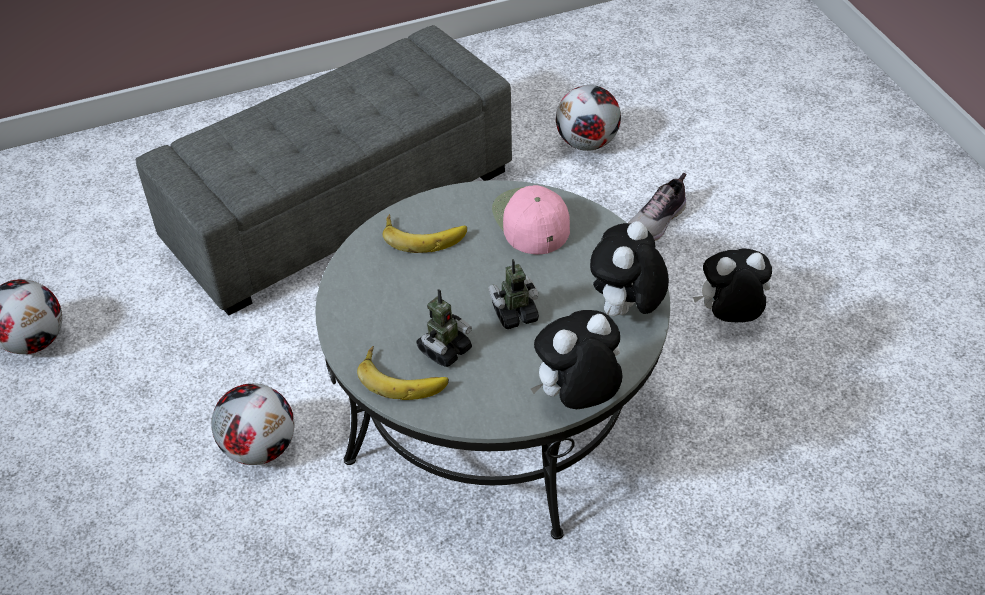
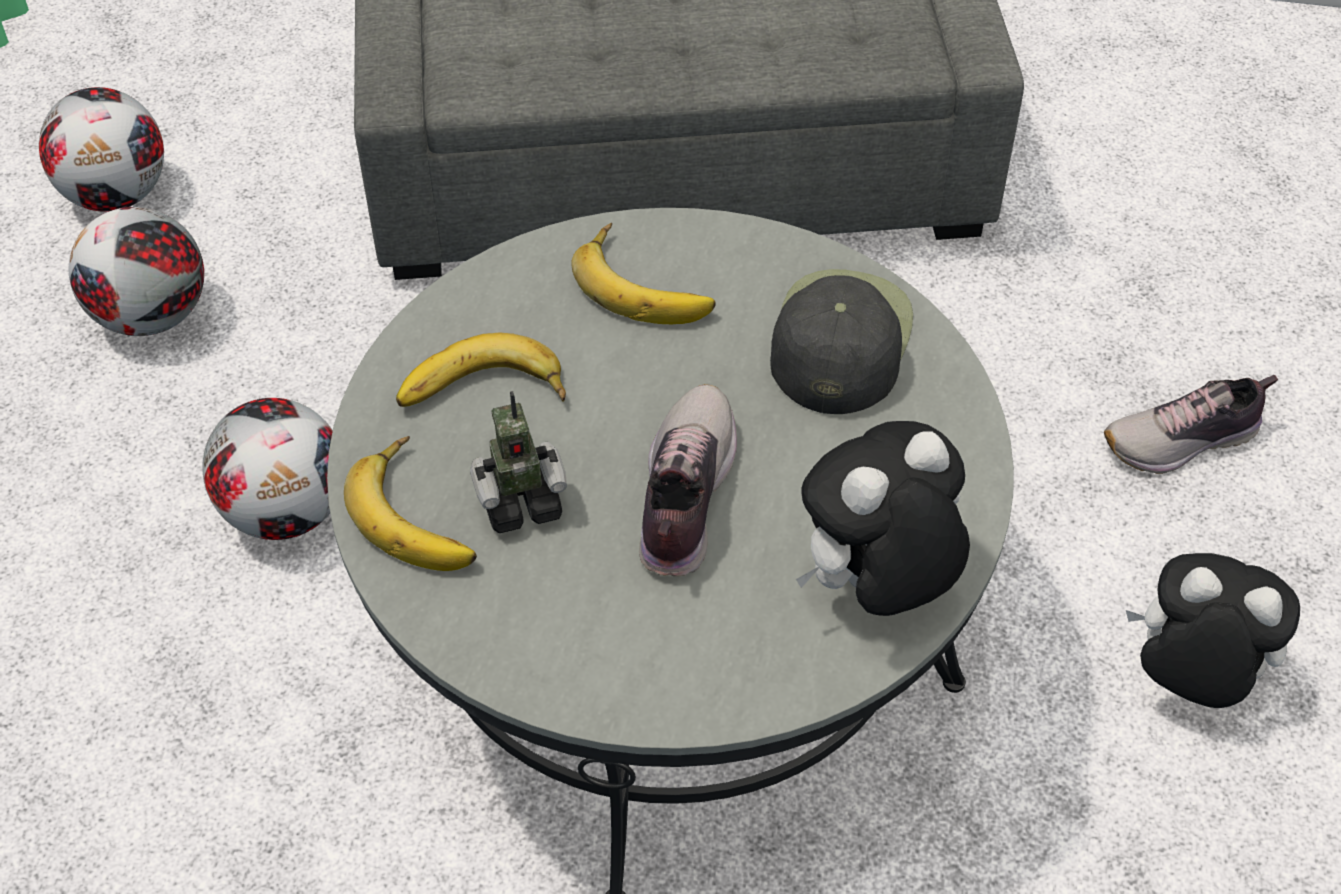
camera: 30 degrees right, 5 degrees up
toy robot [488,259,539,329] -> shoe [639,384,737,576]
pink cap [492,185,570,255] -> black cap [770,269,913,414]
plush toy [531,310,622,409] -> none
football [556,85,621,151] -> football moved to [68,207,204,336]
none -> banana [396,332,566,407]

